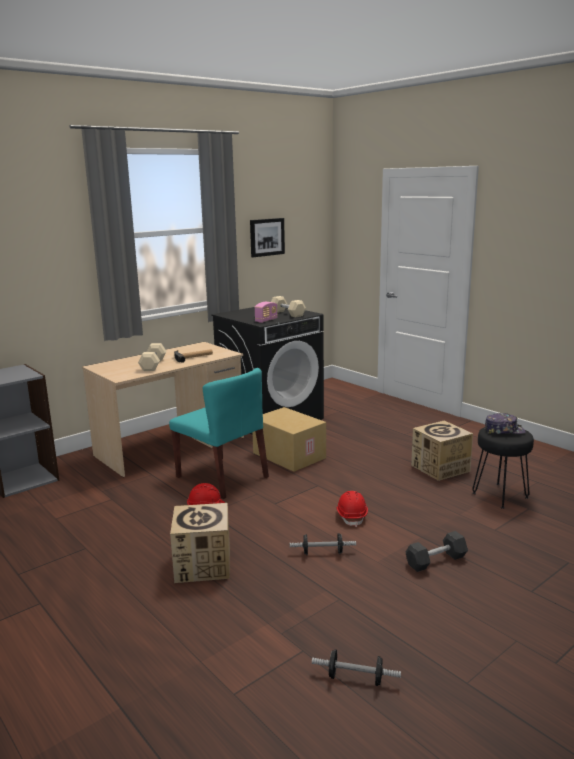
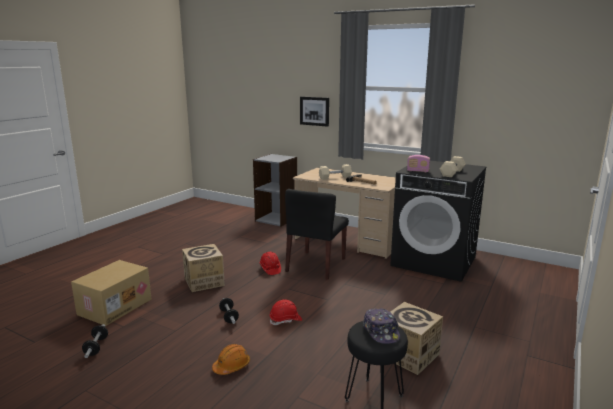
camera: 70 degrees right, 0 degrees up
turquoise chair [169,368,269,499] -> black chair [285,189,349,280]
picture [250,218,285,257] -> picture moved to [300,96,329,127]
cardboard box [252,407,326,472] -> cardboard box moved to [71,260,151,326]
grey dumbbell [406,531,468,572] -> orange hard hat [212,344,250,375]

